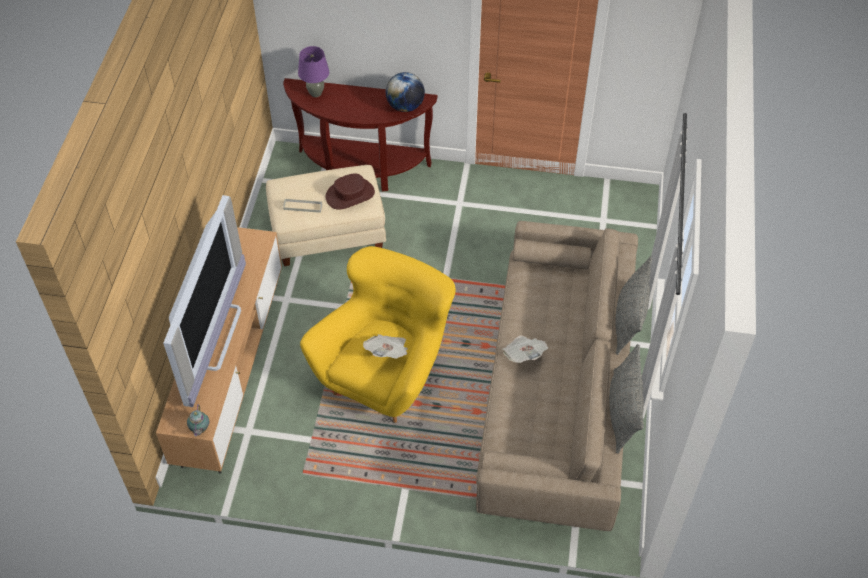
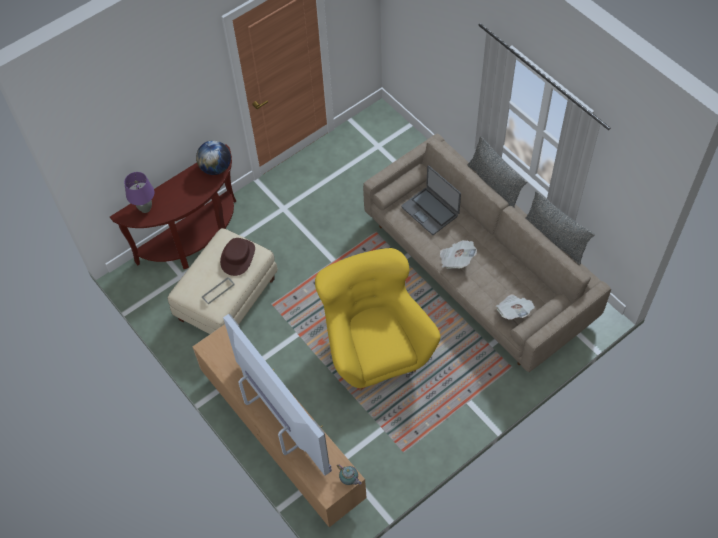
camera: 45 degrees left, 5 degrees up
newspaper [363,334,408,358] -> newspaper moved to [496,294,535,319]
none -> laptop [401,165,461,235]

